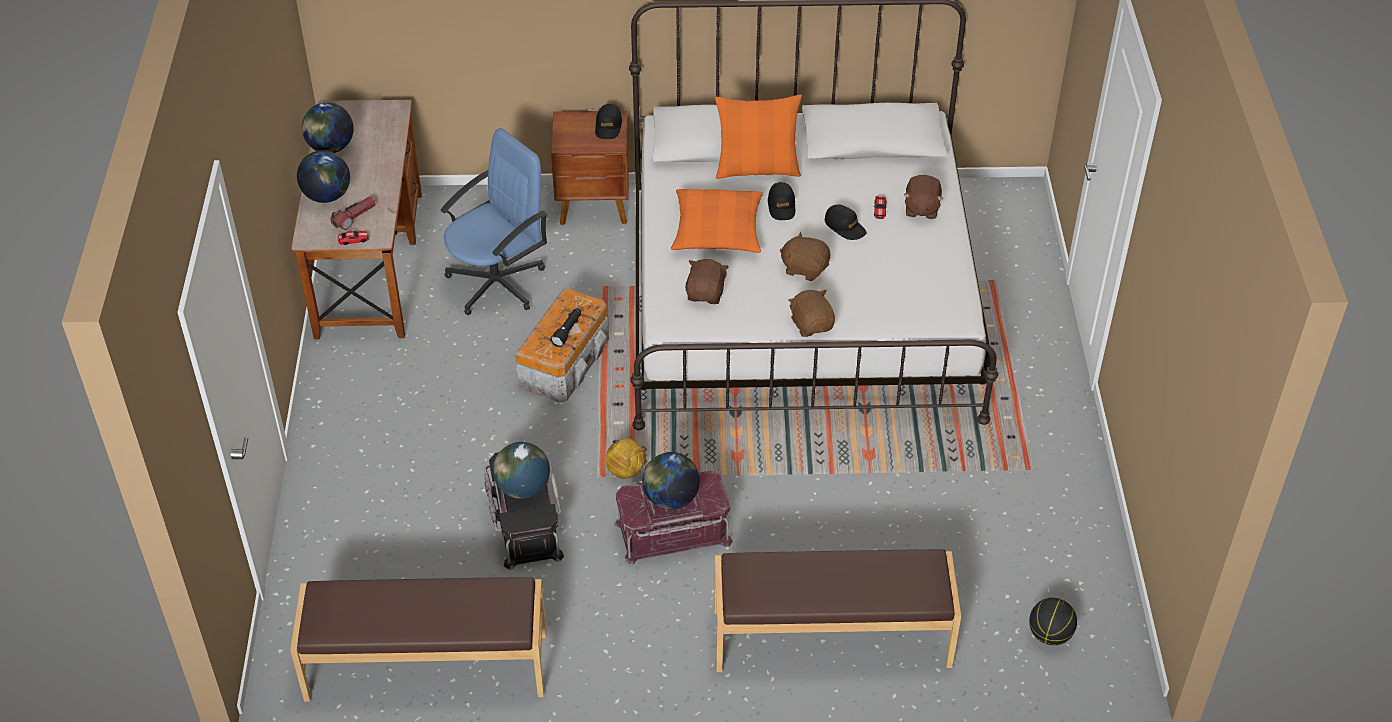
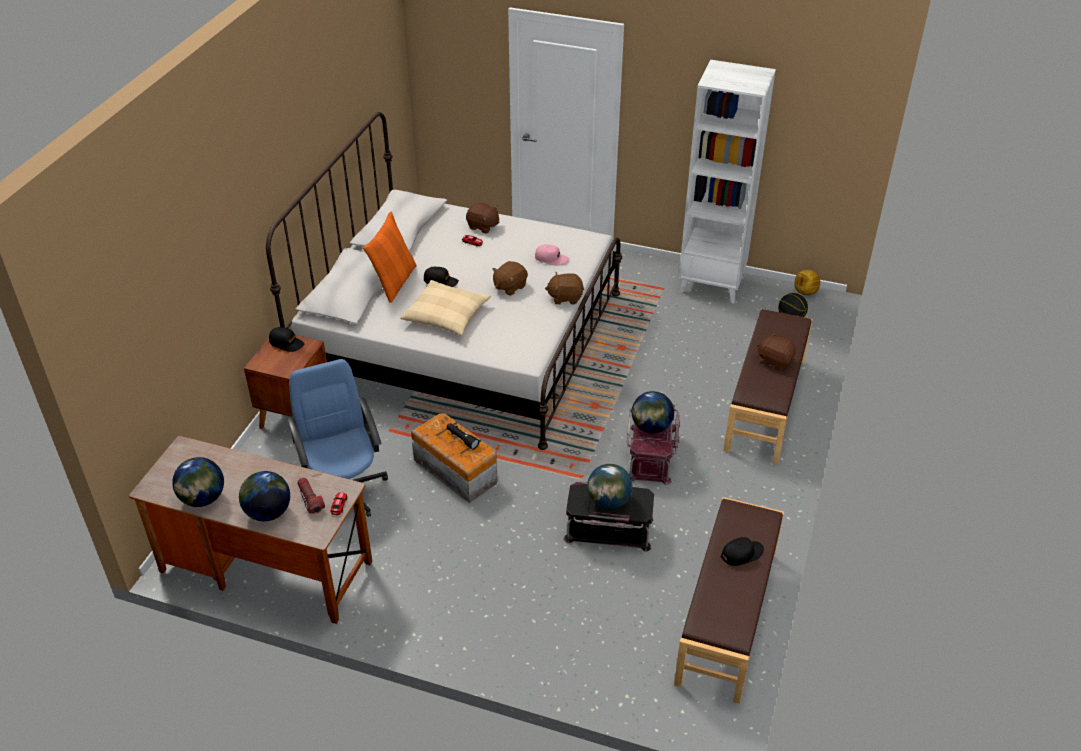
camera: 70 degrees left, 5 degrees down
football [606,438,646,479] -> football moved to [795,270,820,296]
orange pillow [671,189,763,253] -> beige pillow [400,280,491,336]
brown plush toy [685,259,729,304] -> brown plush toy moved to [757,333,796,370]
black cap [825,204,867,240] -> black cap moved to [721,537,764,566]
none -> pink cap [535,245,569,266]
none -> white bookcase [679,60,776,303]

